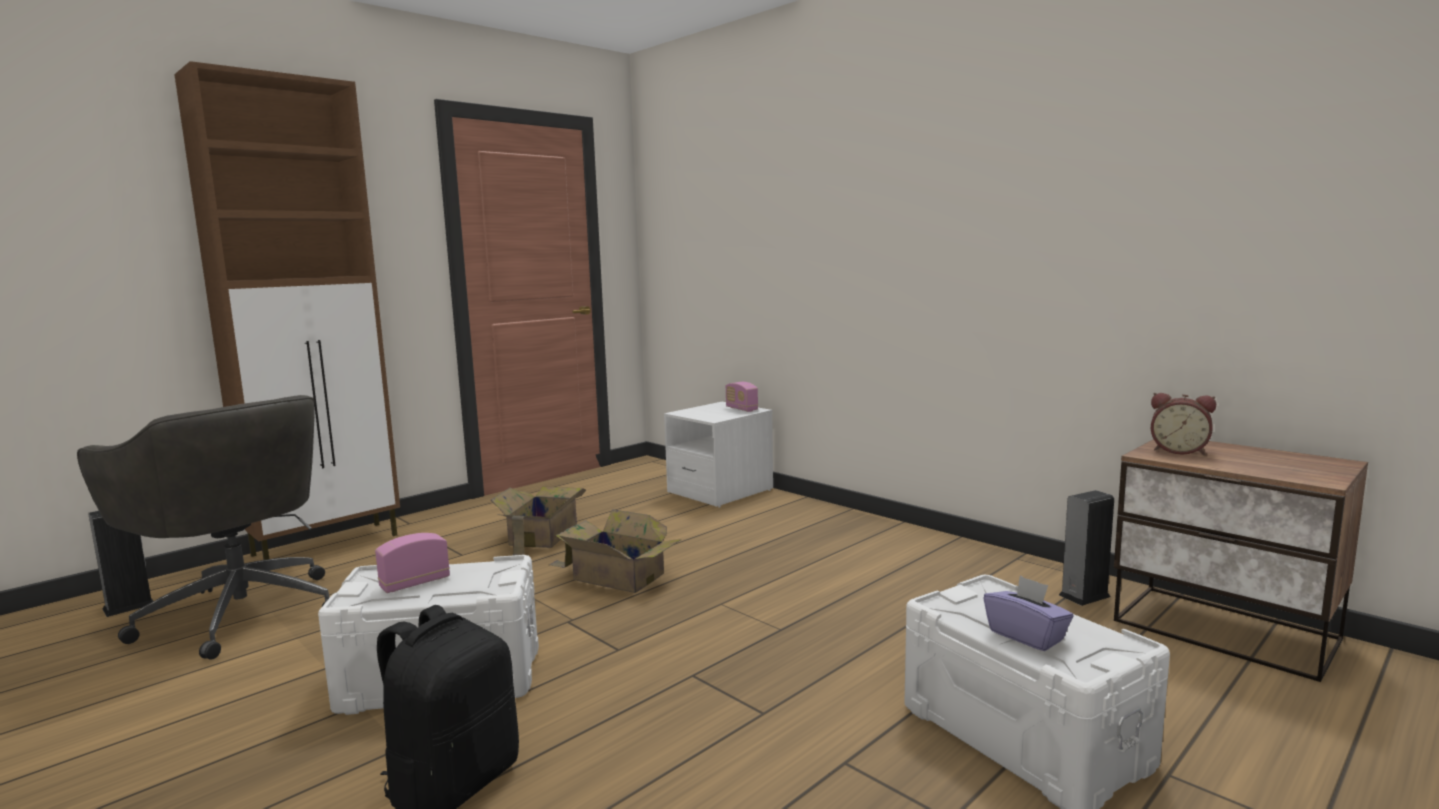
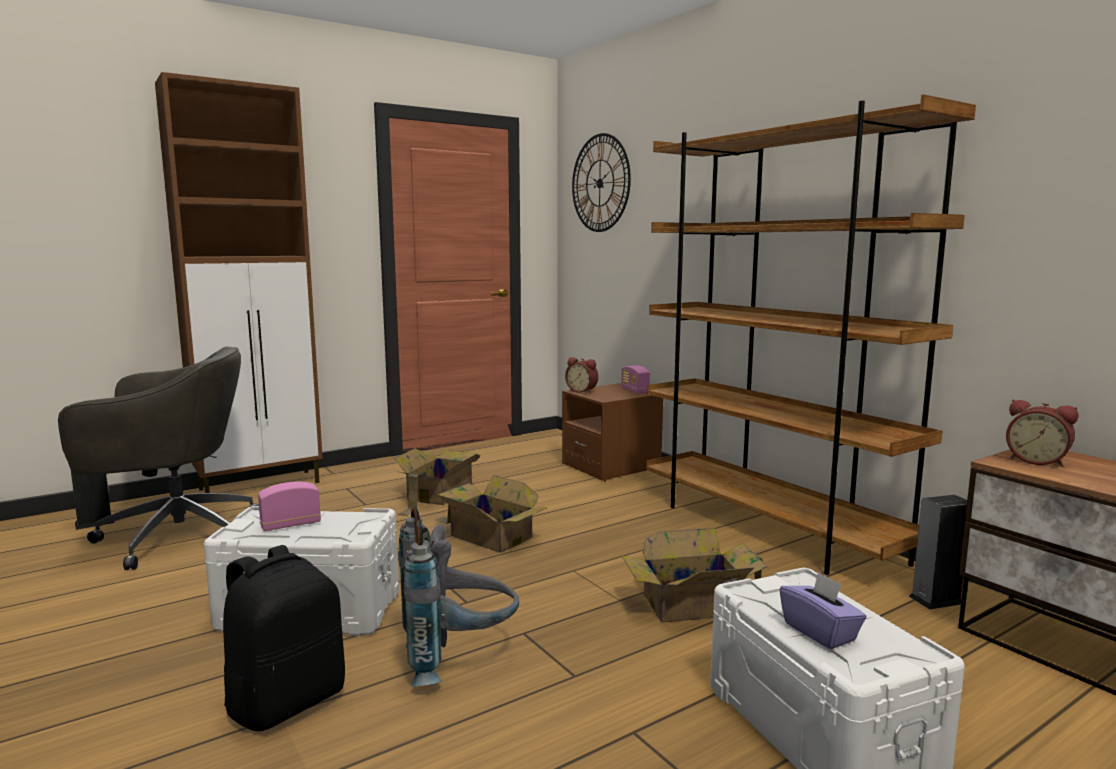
camera: 10 degrees right, 0 degrees up
grey office chair [77,395,330,659] -> grey office chair turned 60 degrees counterclockwise [58,347,259,570]
white nightstand [664,402,773,507] -> brown nightstand [562,383,663,481]
none -> grey backpack [398,507,519,686]
none -> alarm clock [565,357,598,393]
none -> wall clock [572,133,631,232]
none -> cardboard box [622,528,768,622]
none -> brown bookcase [646,94,976,575]

